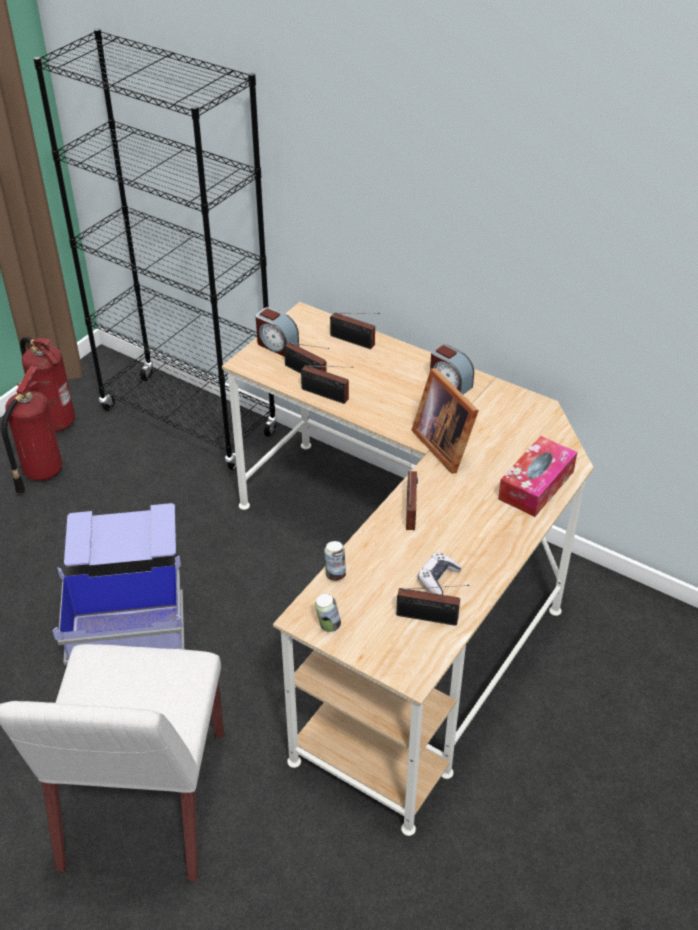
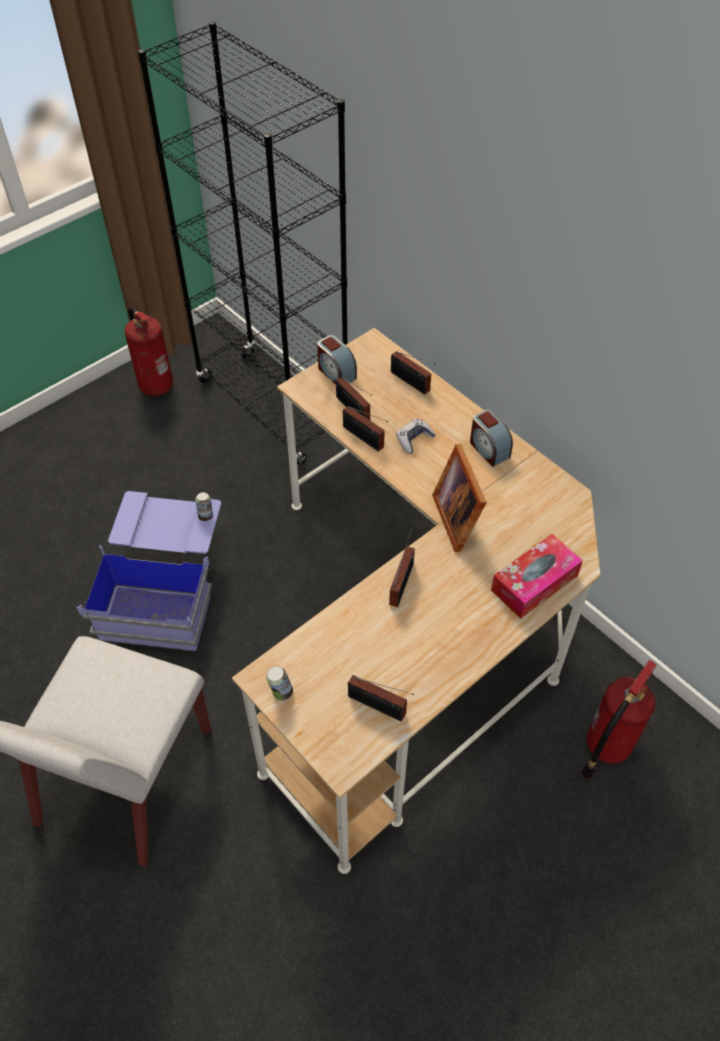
camera: 15 degrees right, 10 degrees up
fire extinguisher [1,366,62,495] -> fire extinguisher moved to [581,660,657,779]
can [324,541,346,581] -> can moved to [195,492,213,521]
game controller [418,553,462,595] -> game controller moved to [396,418,436,454]

